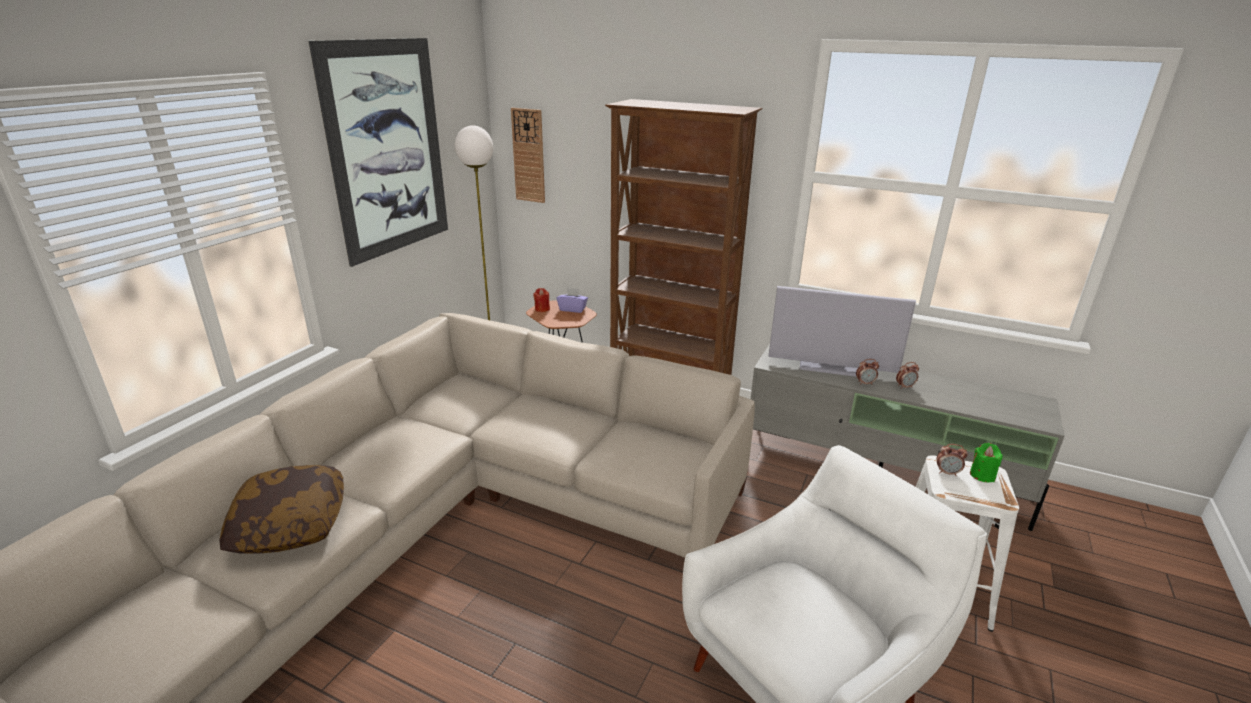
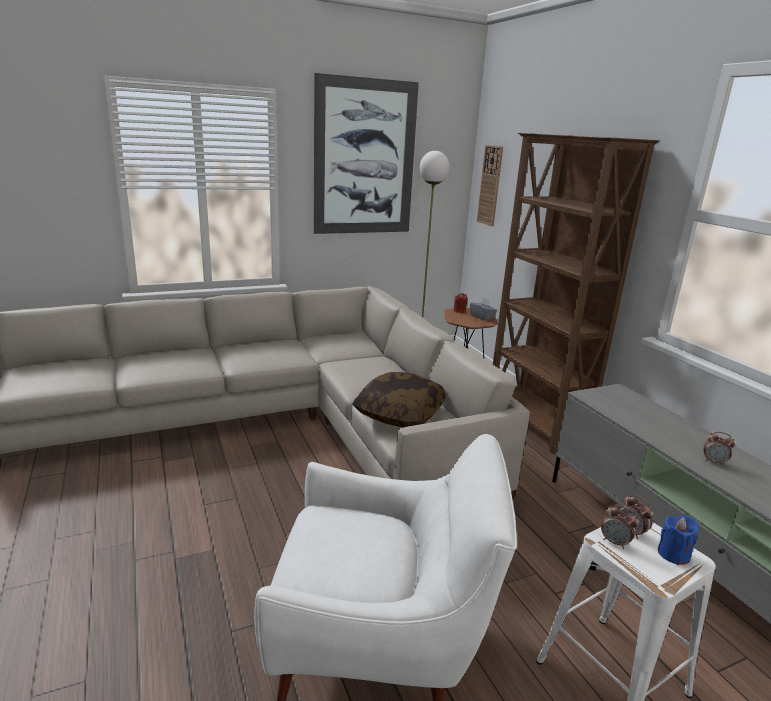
camera: 40 degrees right, 5 degrees down
pillow [219,465,344,554] -> pillow moved to [352,372,446,427]
purple tissue box [556,288,588,313] -> grey tissue box [470,298,497,321]
television [768,286,916,377] -> none
alarm clock [856,359,879,385] -> alarm clock moved to [601,505,639,549]
green candle [970,443,1003,482] -> blue candle [658,515,699,565]

